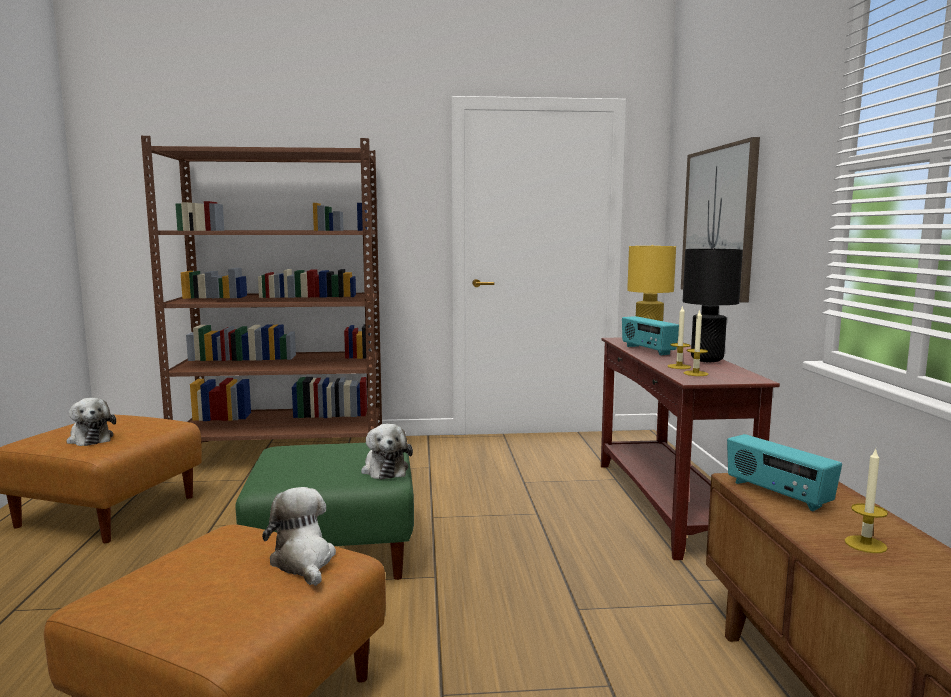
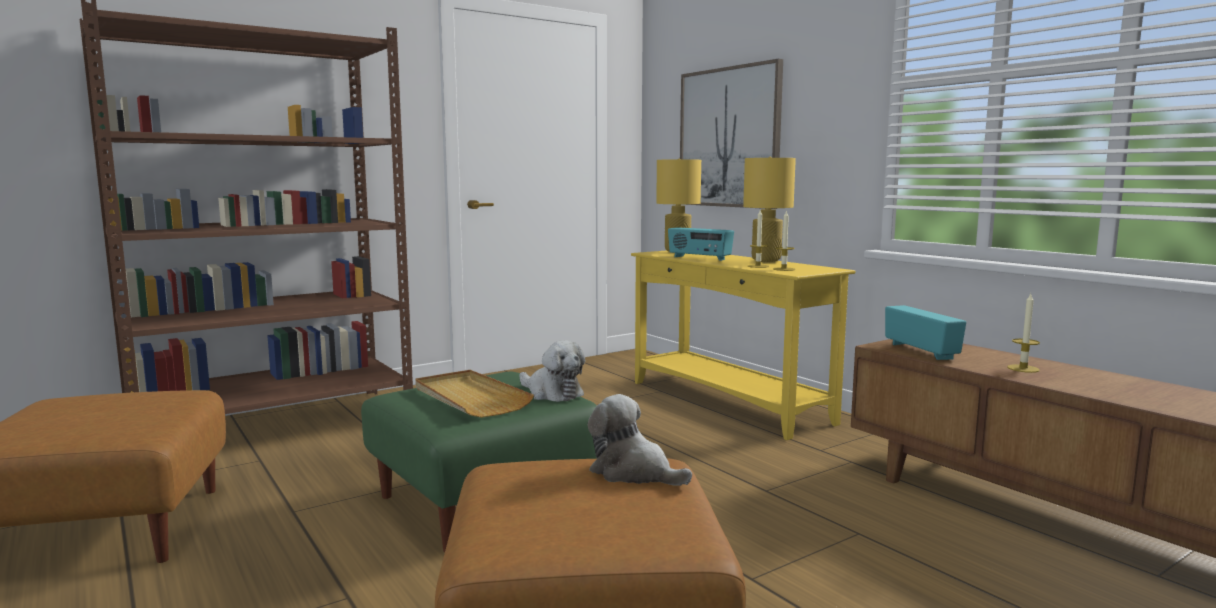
camera: 30 degrees left, 0 degrees up
plush toy [66,398,116,446] -> none
brown console table [601,338,780,560] -> yellow console table [631,250,856,440]
black table lamp [683,248,743,363] -> yellow table lamp [743,157,796,262]
radio [727,434,842,511] -> radio turned 135 degrees counterclockwise [885,305,966,360]
none -> beige tray [415,370,534,418]

